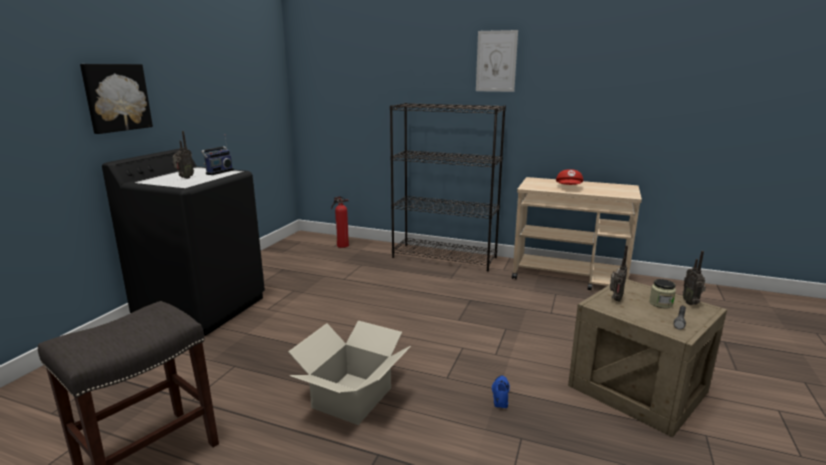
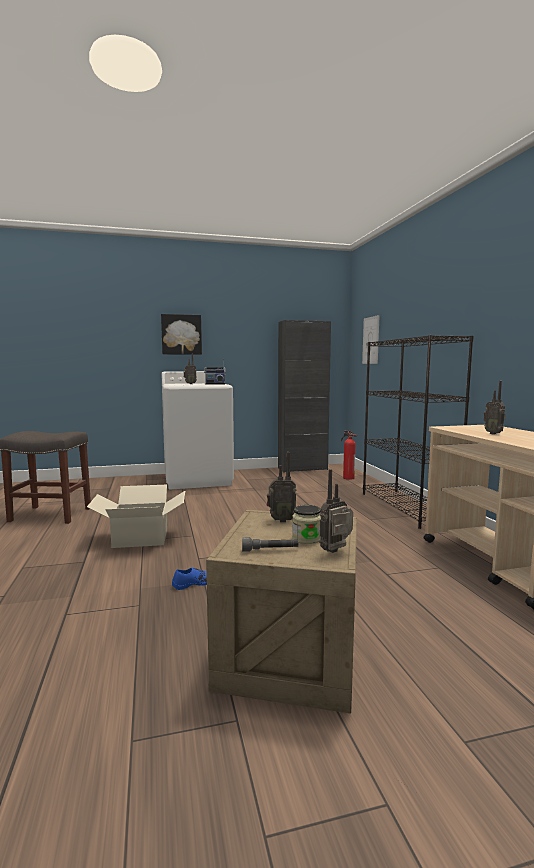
camera: 55 degrees right, 10 degrees down
black washing machine [102,148,265,336] -> white washing machine [161,371,234,489]
picture [476,30,518,92] -> picture moved to [362,315,380,364]
red cap [556,169,583,185] -> radio [484,381,506,434]
none -> black cabinet [278,320,331,473]

